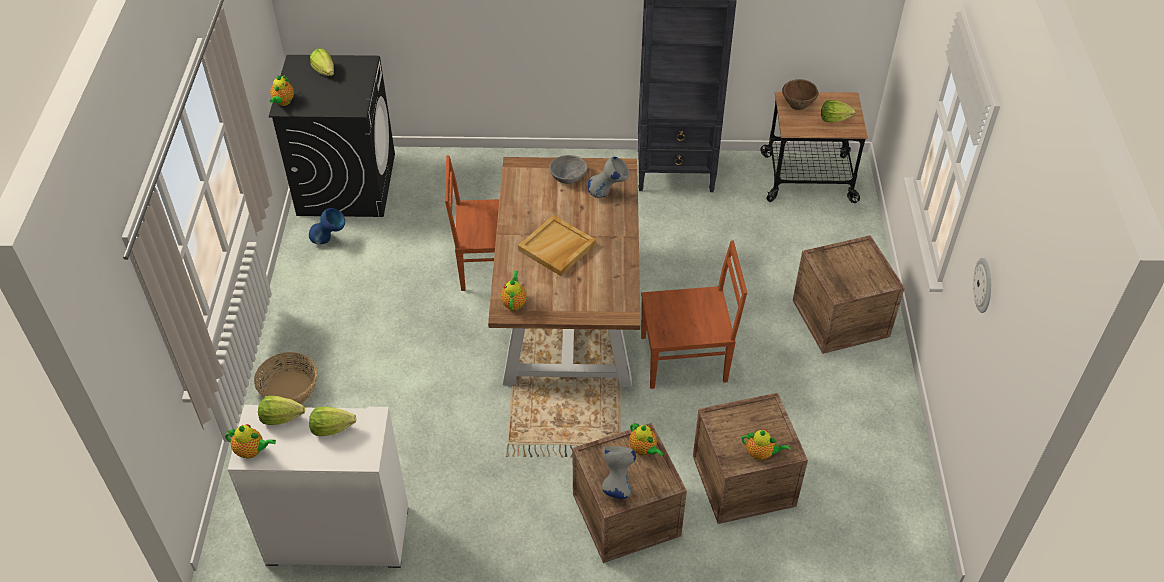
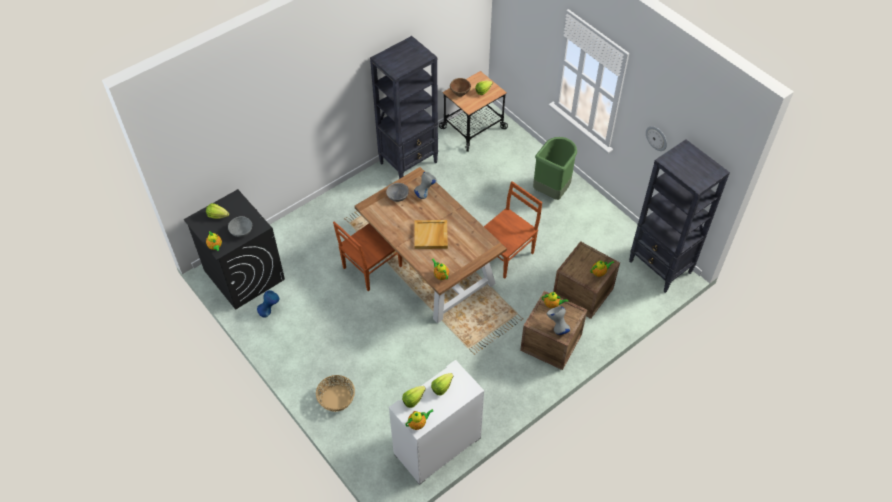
camera: 40 degrees left, 5 degrees up
crate [793,235,905,354] -> green trash can [533,137,577,200]
none -> grey bowl [228,216,252,237]
none -> black bookcase [629,139,730,293]

